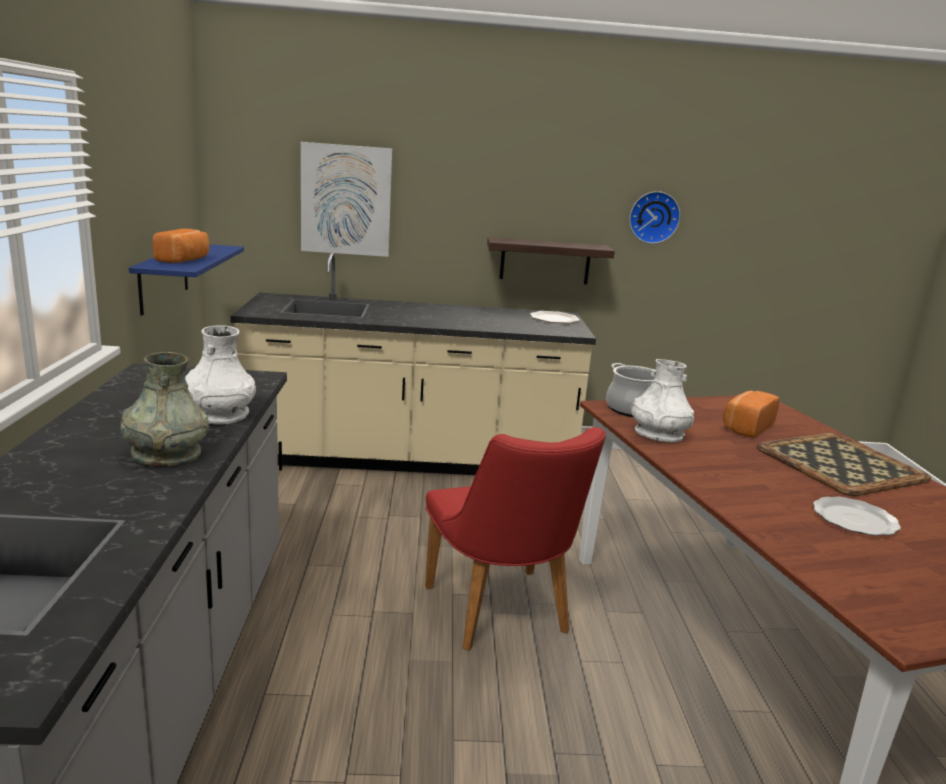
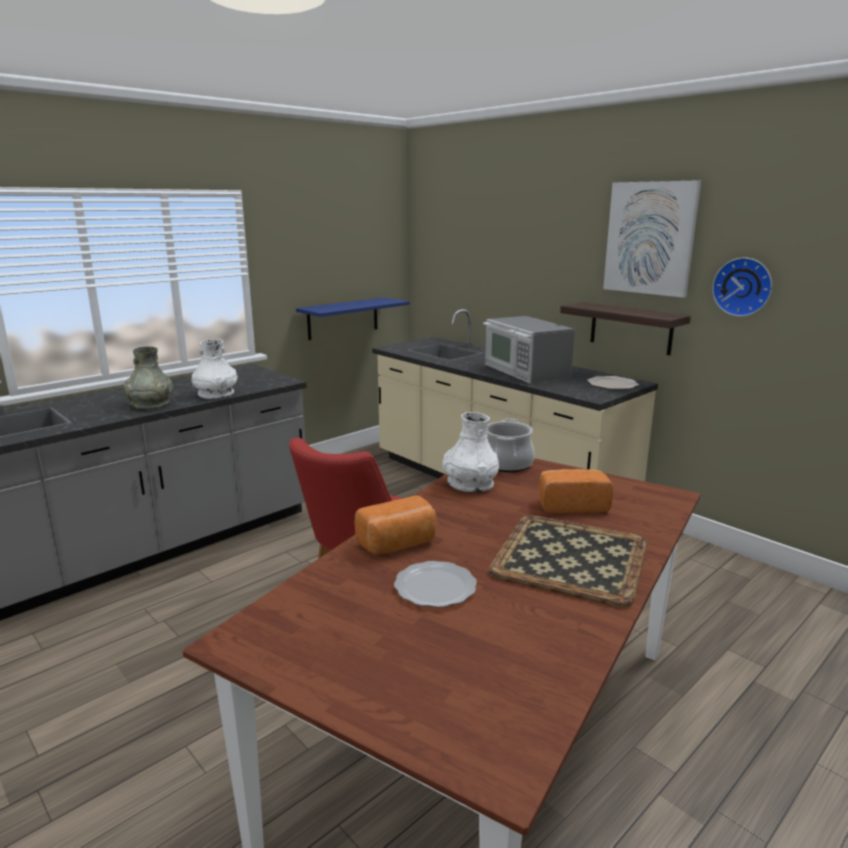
camera: 50 degrees right, 0 degrees up
bread [153,229,209,263] -> bread moved to [354,496,437,555]
picture [301,142,392,257] -> picture moved to [603,180,701,298]
none -> microwave [483,316,575,384]

